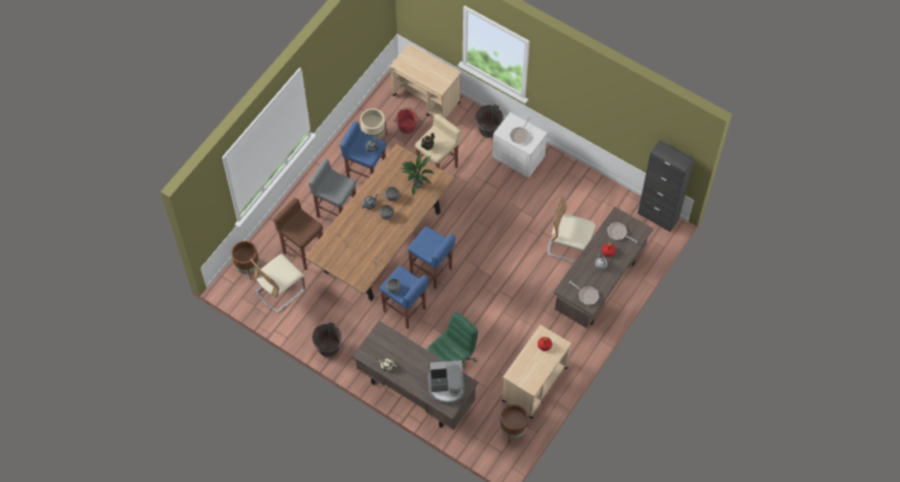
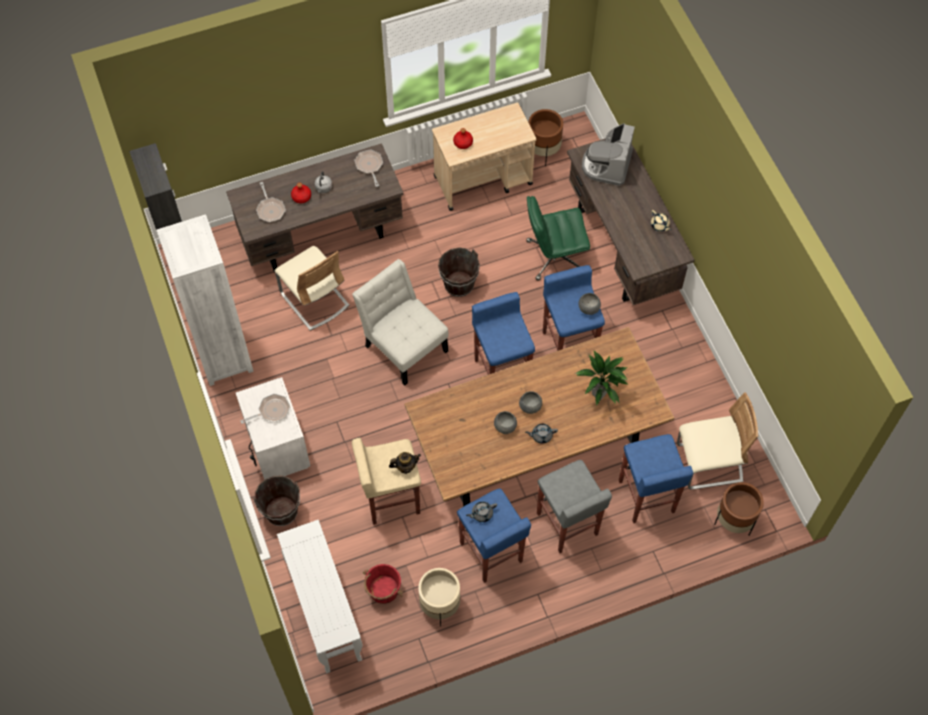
camera: 145 degrees left, 0 degrees up
brown stool [274,198,323,270] -> blue stool [619,434,693,523]
brown bucket [312,322,342,357] -> brown bucket moved to [438,247,480,297]
beige cart [390,43,461,119] -> white console table [277,520,362,673]
potted plant [400,155,435,196] -> potted plant moved to [574,351,628,406]
coffee machine [427,360,465,404] -> coffee machine turned 105 degrees counterclockwise [582,123,635,186]
none -> white bookcase [156,214,254,386]
none -> white chair [352,259,449,385]

